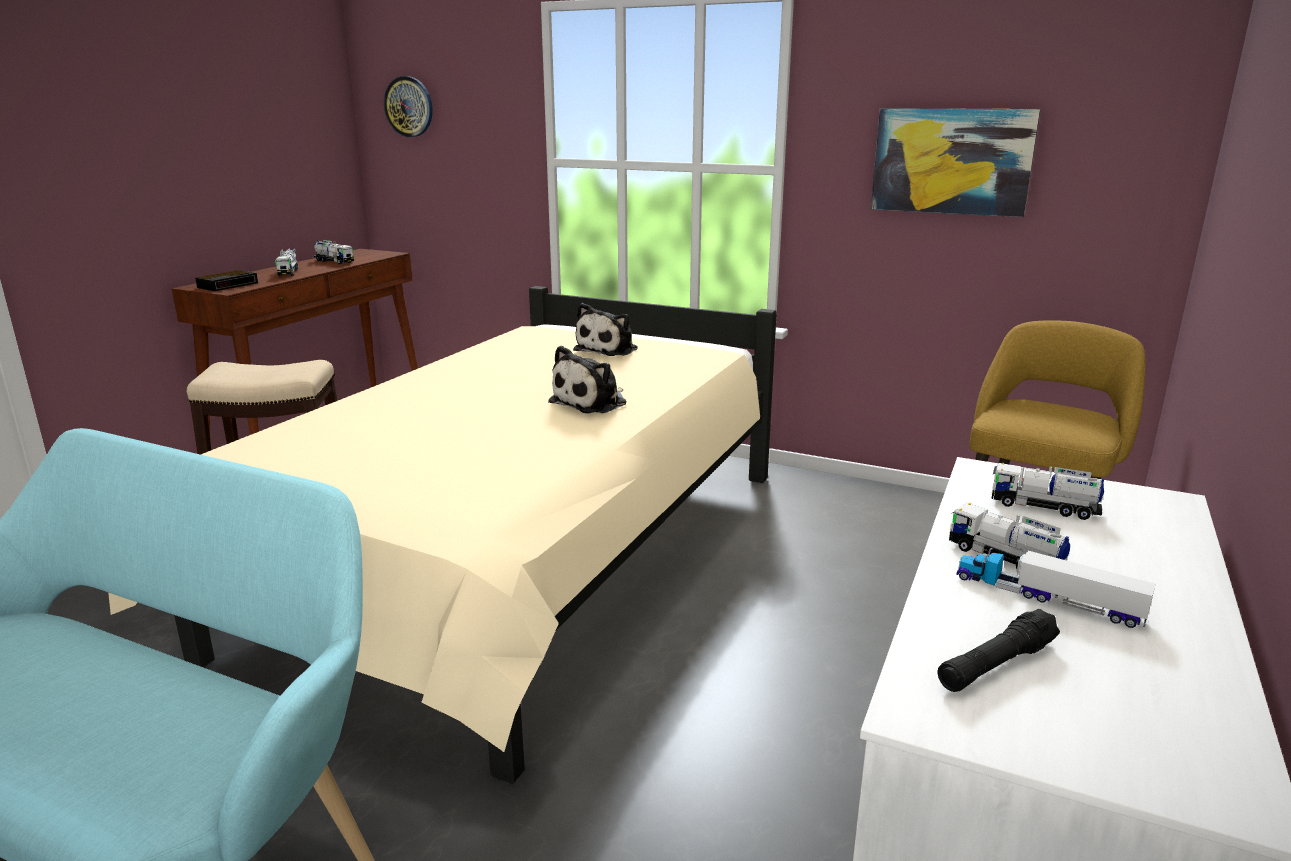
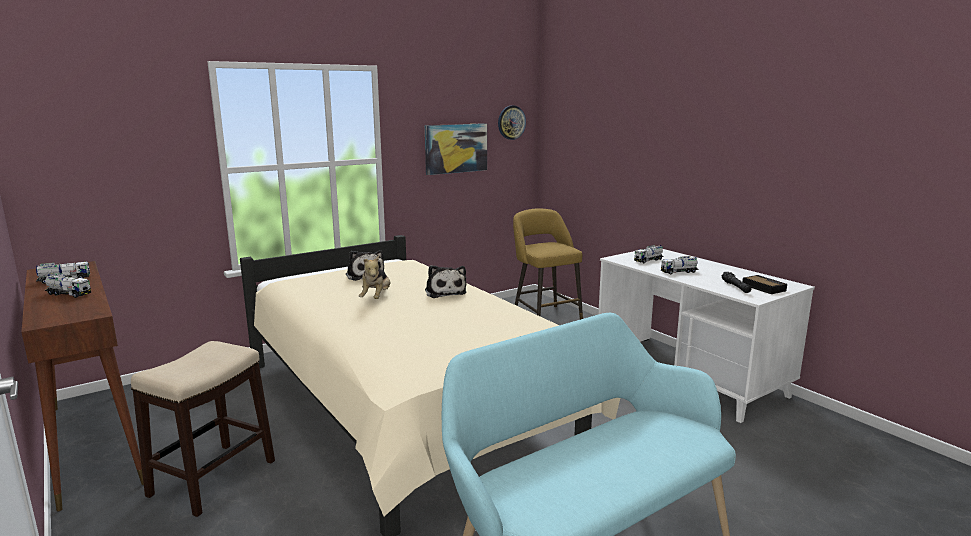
camera: 60 degrees left, 5 degrees down
alarm clock [195,270,258,291] -> alarm clock moved to [742,275,787,294]
wall clock [384,76,433,137] -> wall clock moved to [498,106,526,140]
toy truck [956,548,1156,628] -> none
none -> plush toy [359,256,390,299]

